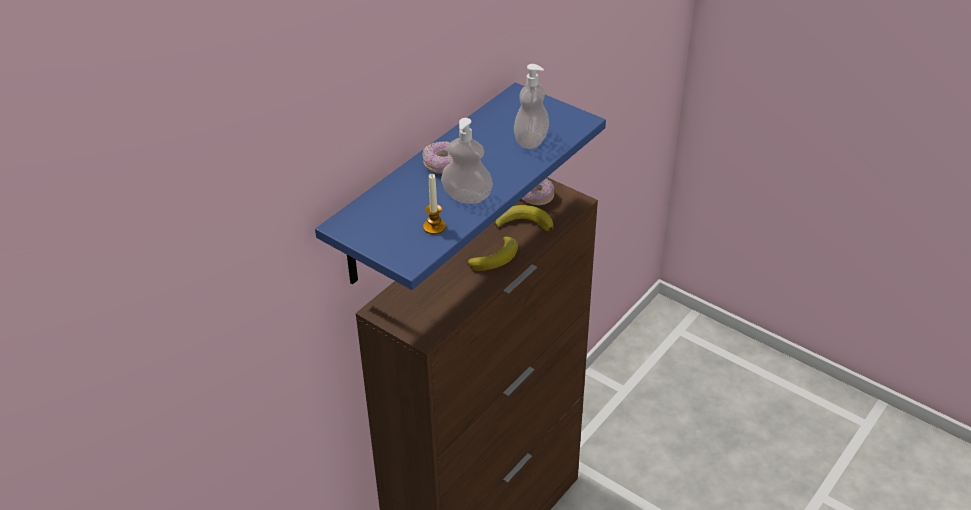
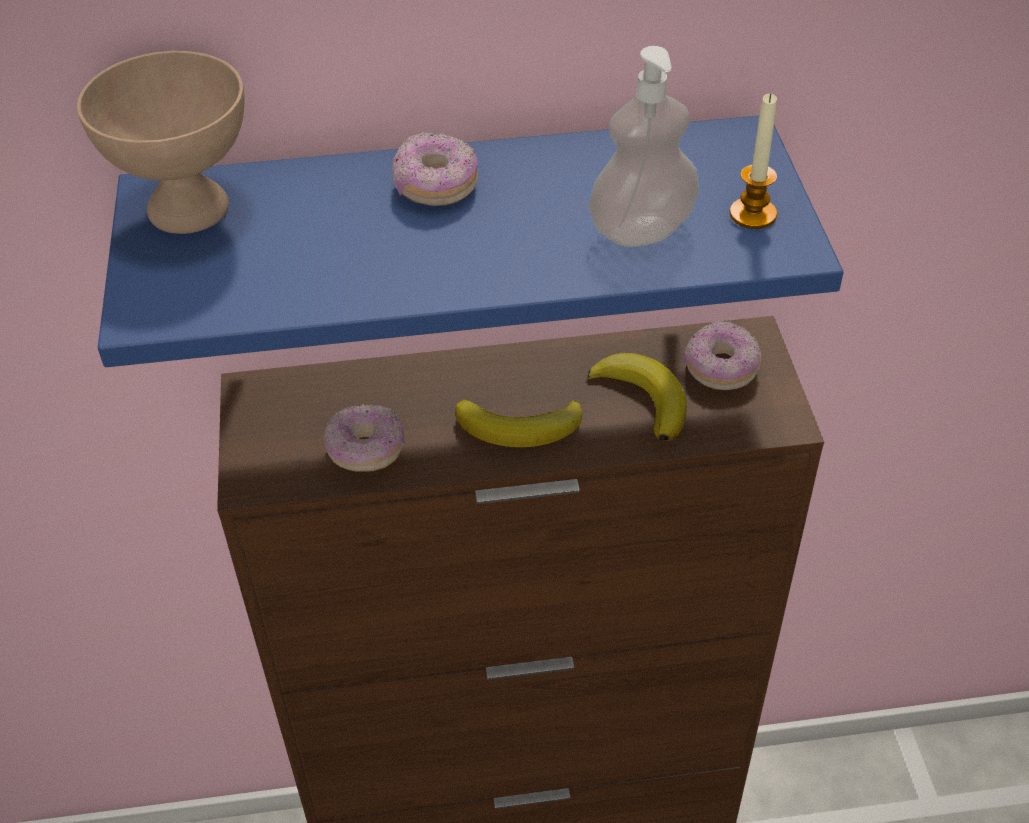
camera: 45 degrees right, 5 degrees up
candle [423,174,446,234] -> candle moved to [729,93,777,229]
soap dispenser [441,118,493,204] -> none
none -> beige bowl [77,51,245,234]
none -> donut [323,404,405,472]

